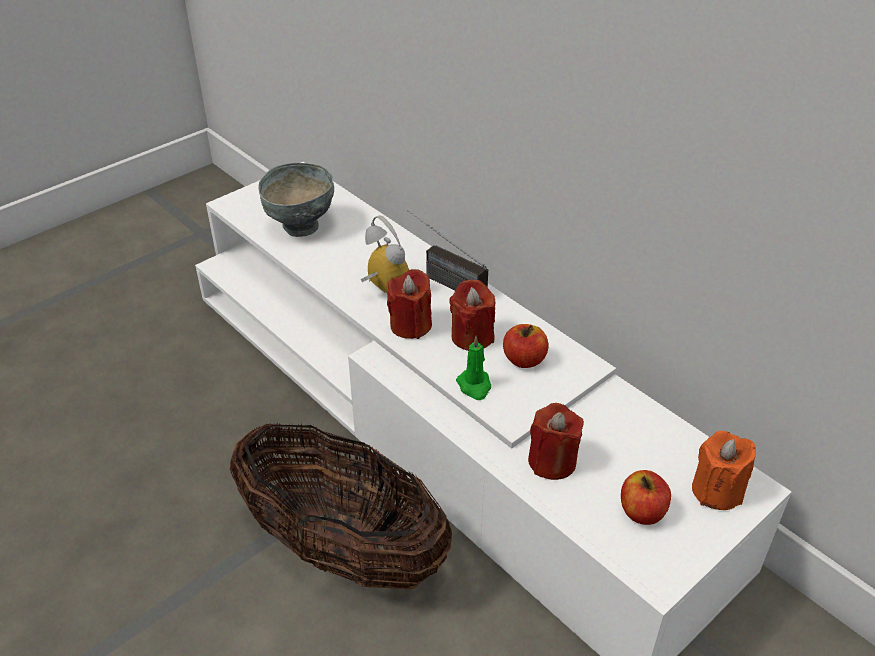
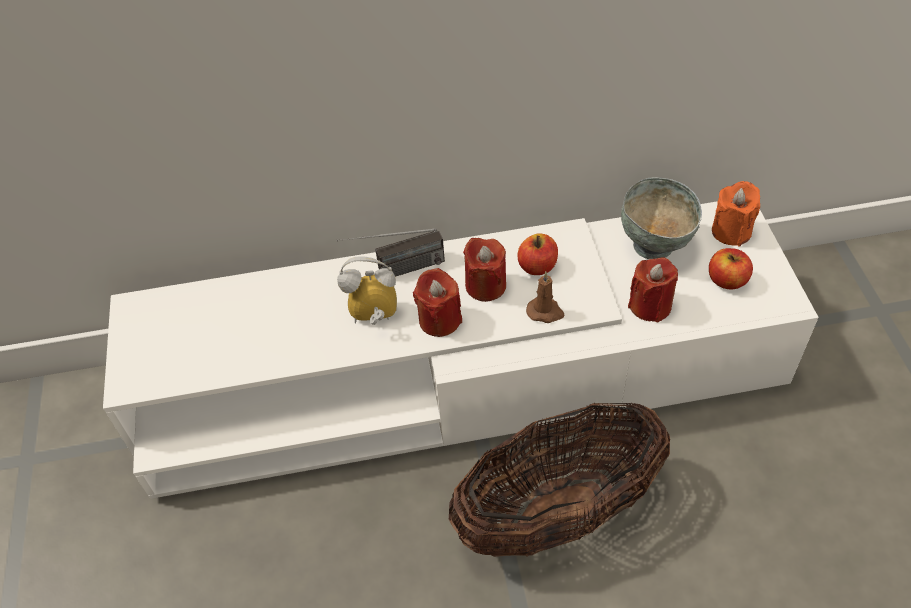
camera: 55 degrees left, 10 degrees up
grey bowl [259,163,334,237] -> grey bowl moved to [621,177,702,259]
green candle [456,336,491,400] -> brown candle [526,272,565,323]

